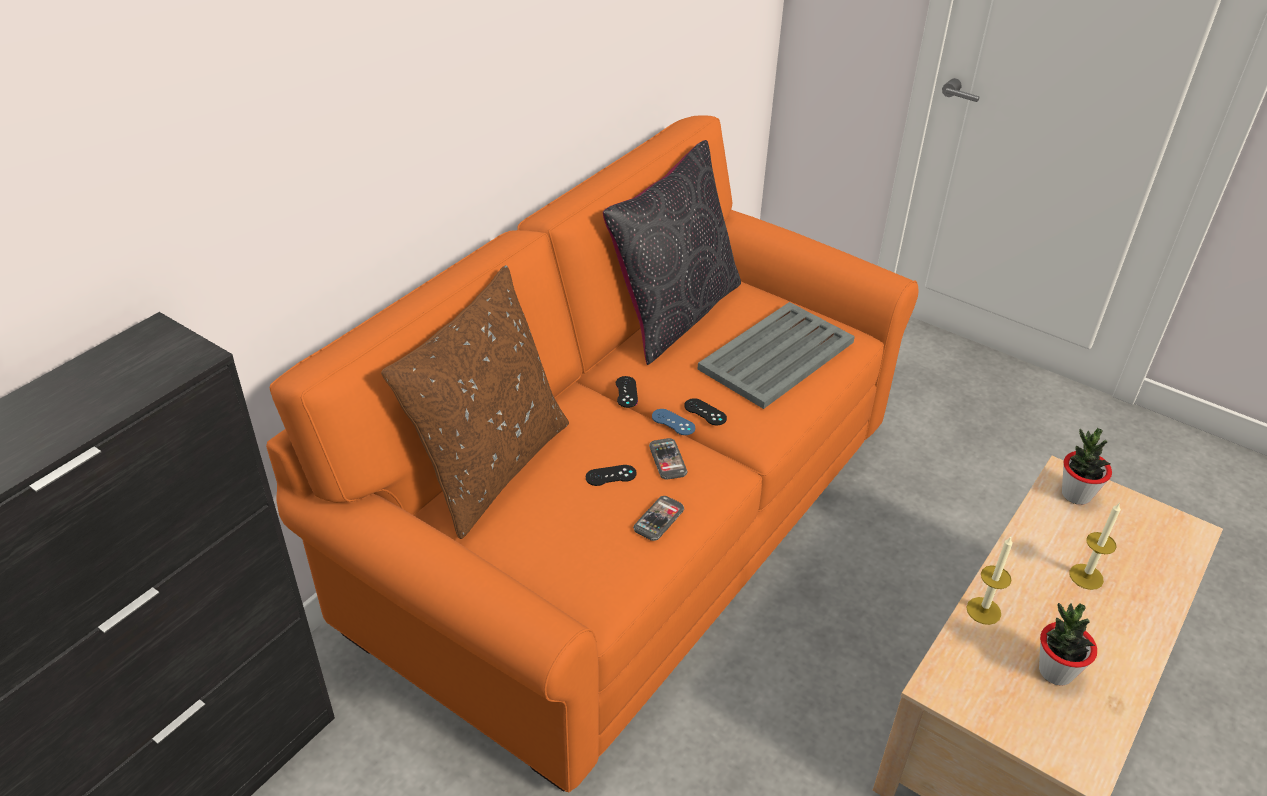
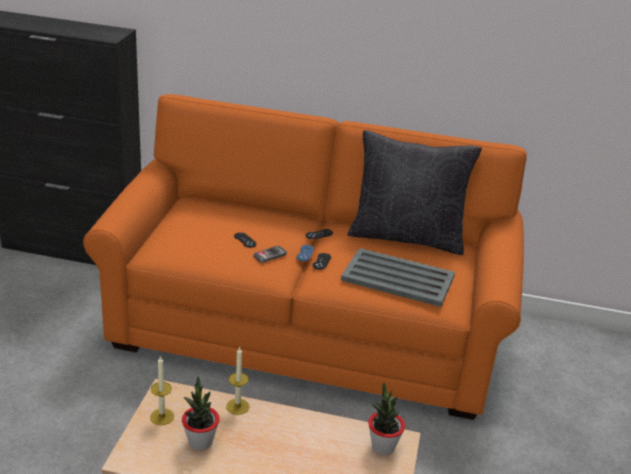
camera: 65 degrees right, 10 degrees down
brown pillow [381,265,569,539] -> none
phone [633,496,684,541] -> none
candle [1069,502,1121,590] -> candle moved to [150,356,174,425]

